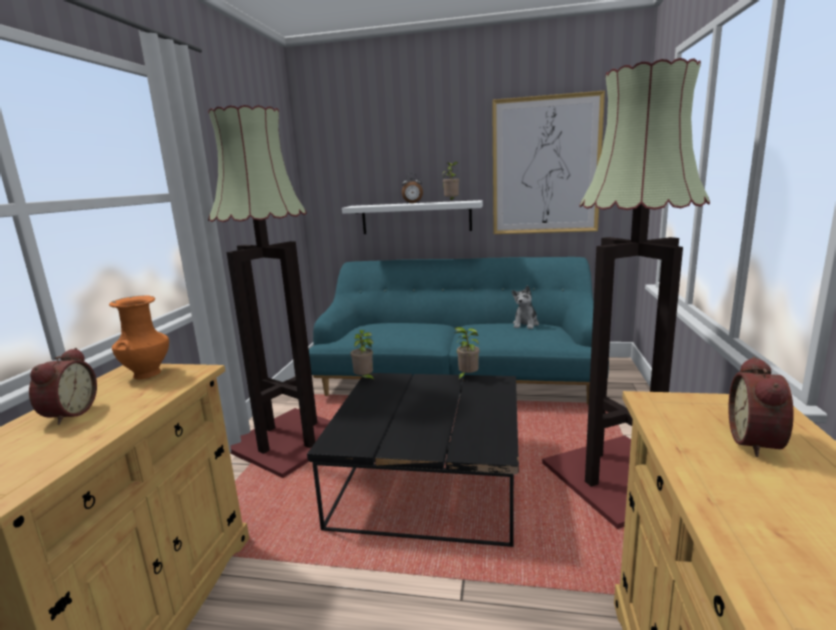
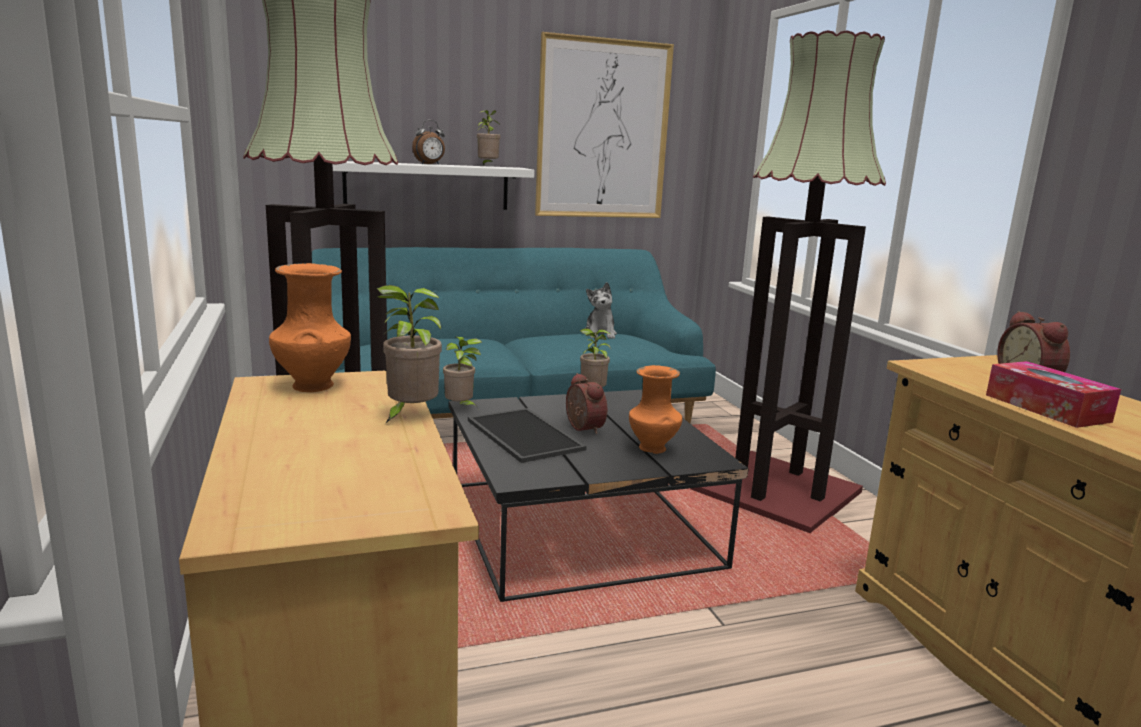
camera: 30 degrees left, 0 degrees up
alarm clock [29,348,97,425] -> alarm clock moved to [566,373,607,434]
none -> potted plant [377,285,442,424]
none -> tray [468,408,586,463]
none -> orange vase [629,365,683,454]
none -> tissue box [986,361,1121,428]

